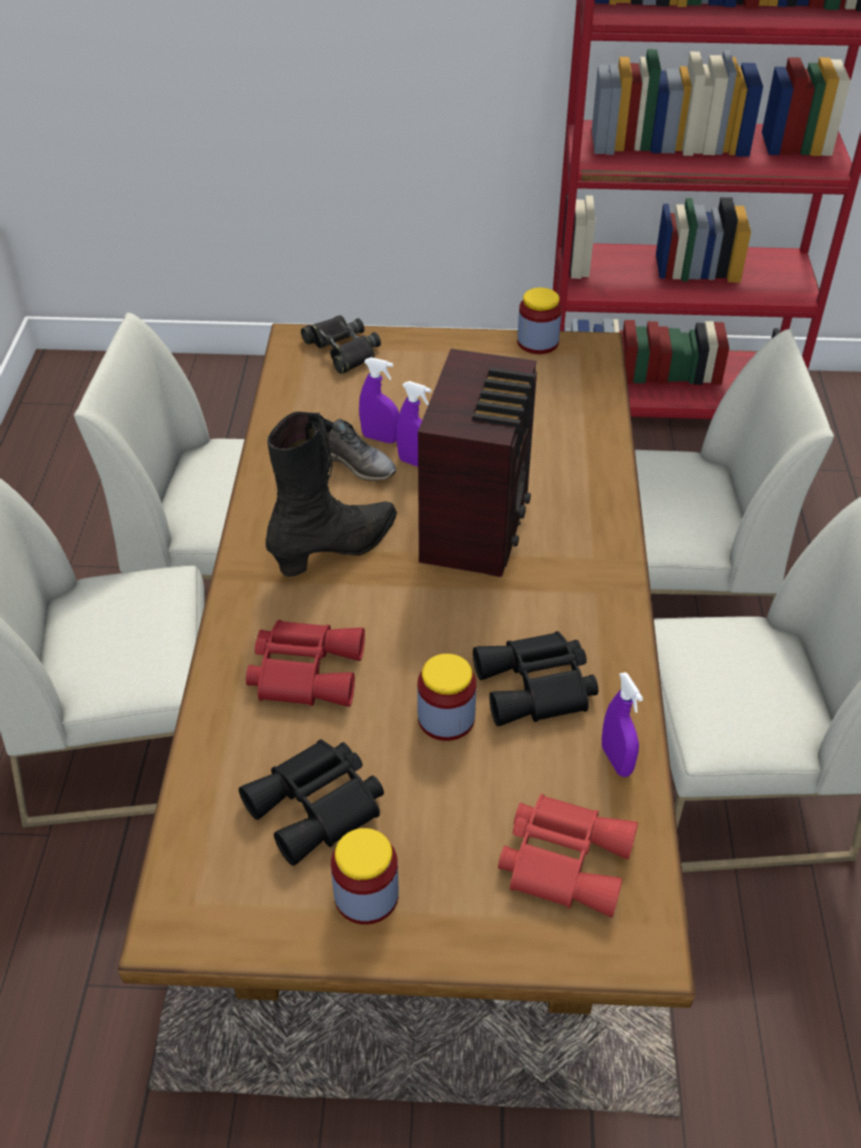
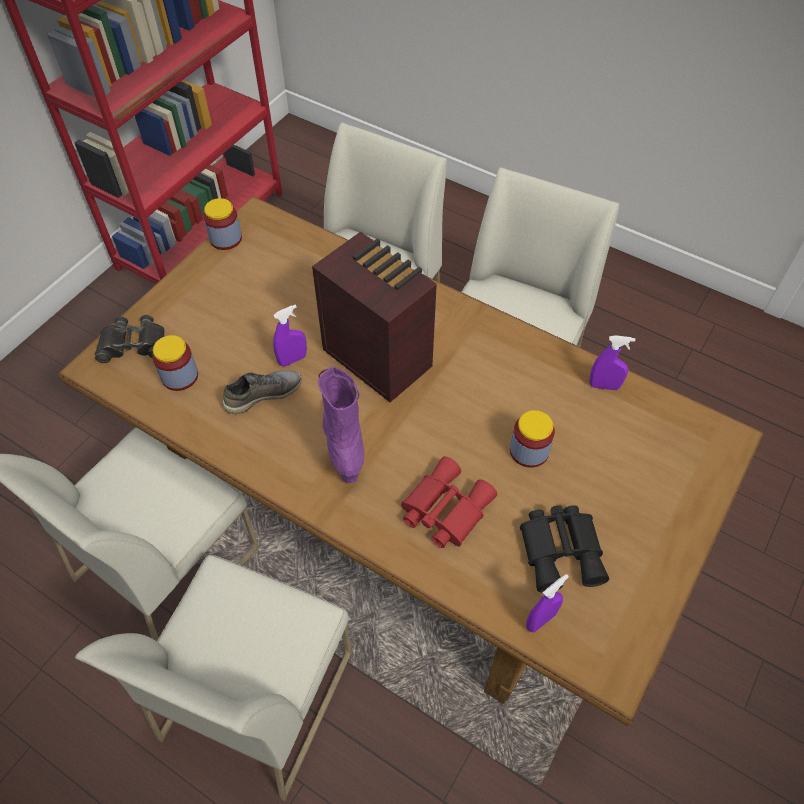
camera: 60 degrees left, 10 degrees up
black boot [266,412,397,577] -> purple boot [318,365,364,483]
jar [331,828,399,925] -> jar moved to [152,335,198,391]
purple spray bottle [359,357,399,443] -> purple spray bottle moved to [526,574,569,632]
black binoculars [473,631,598,726] -> none
red binoculars [498,794,638,918] -> none

